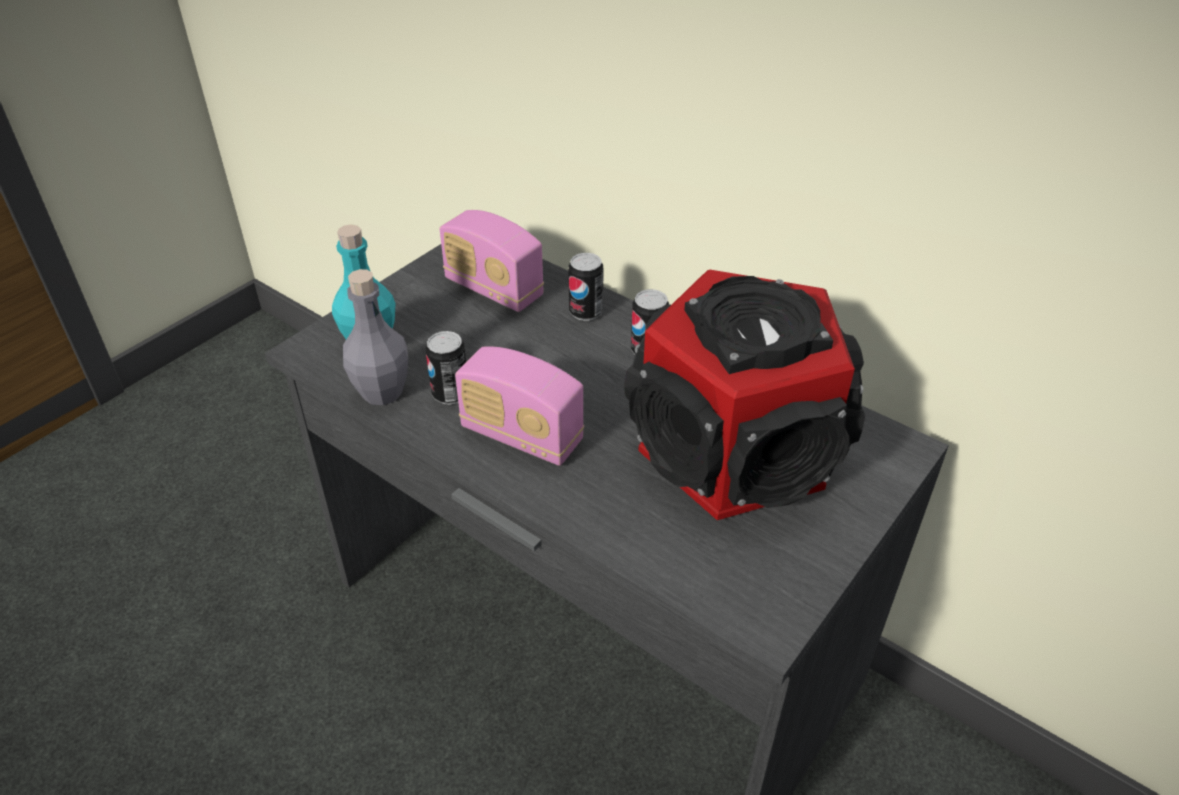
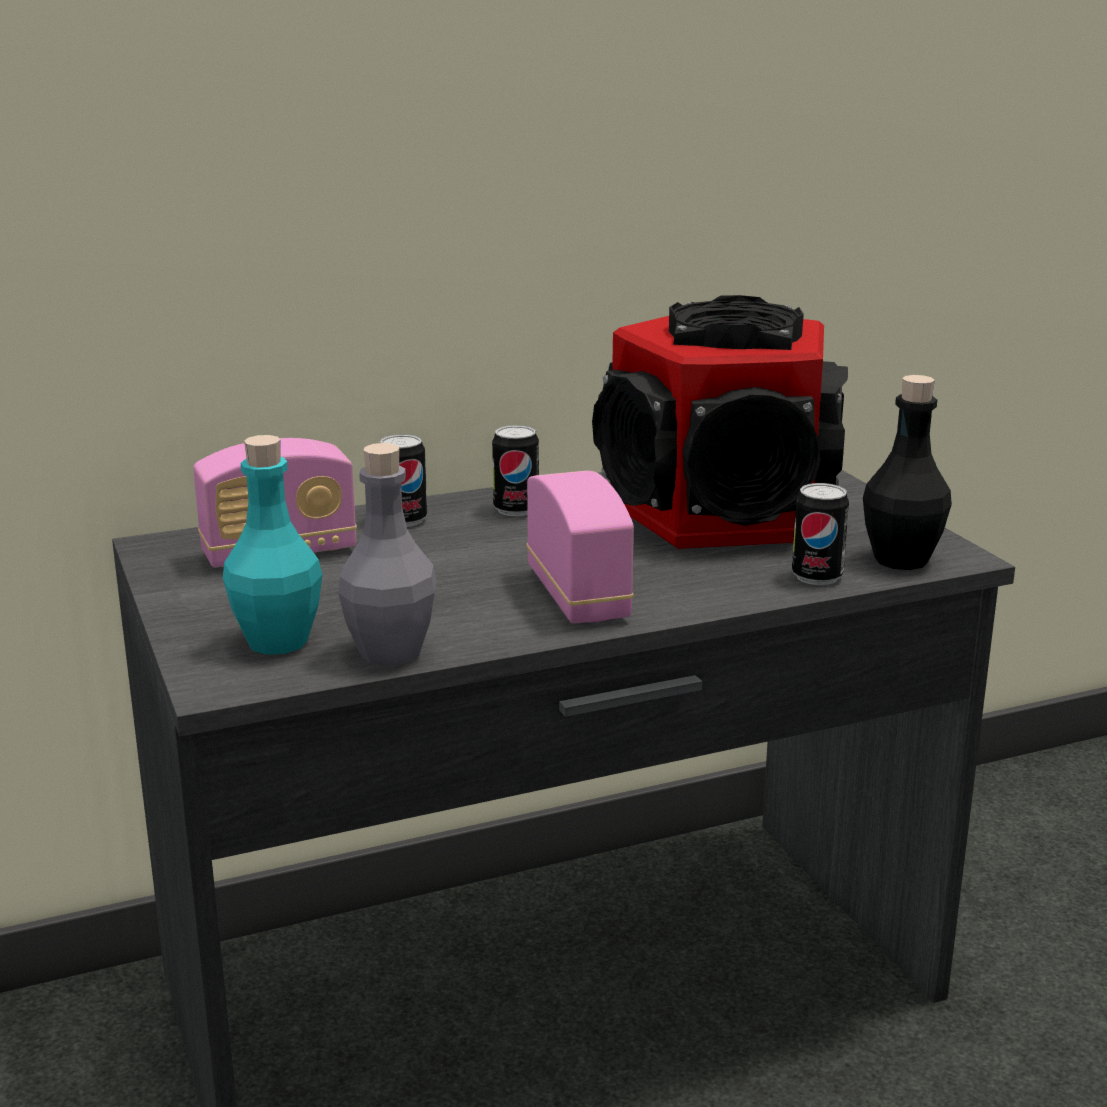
camera: 60 degrees left, 20 degrees down
can [426,331,466,405] -> can moved to [792,483,849,585]
radio [455,346,584,466] -> radio turned 75 degrees counterclockwise [526,471,634,623]
none -> black bottle [863,375,952,570]

